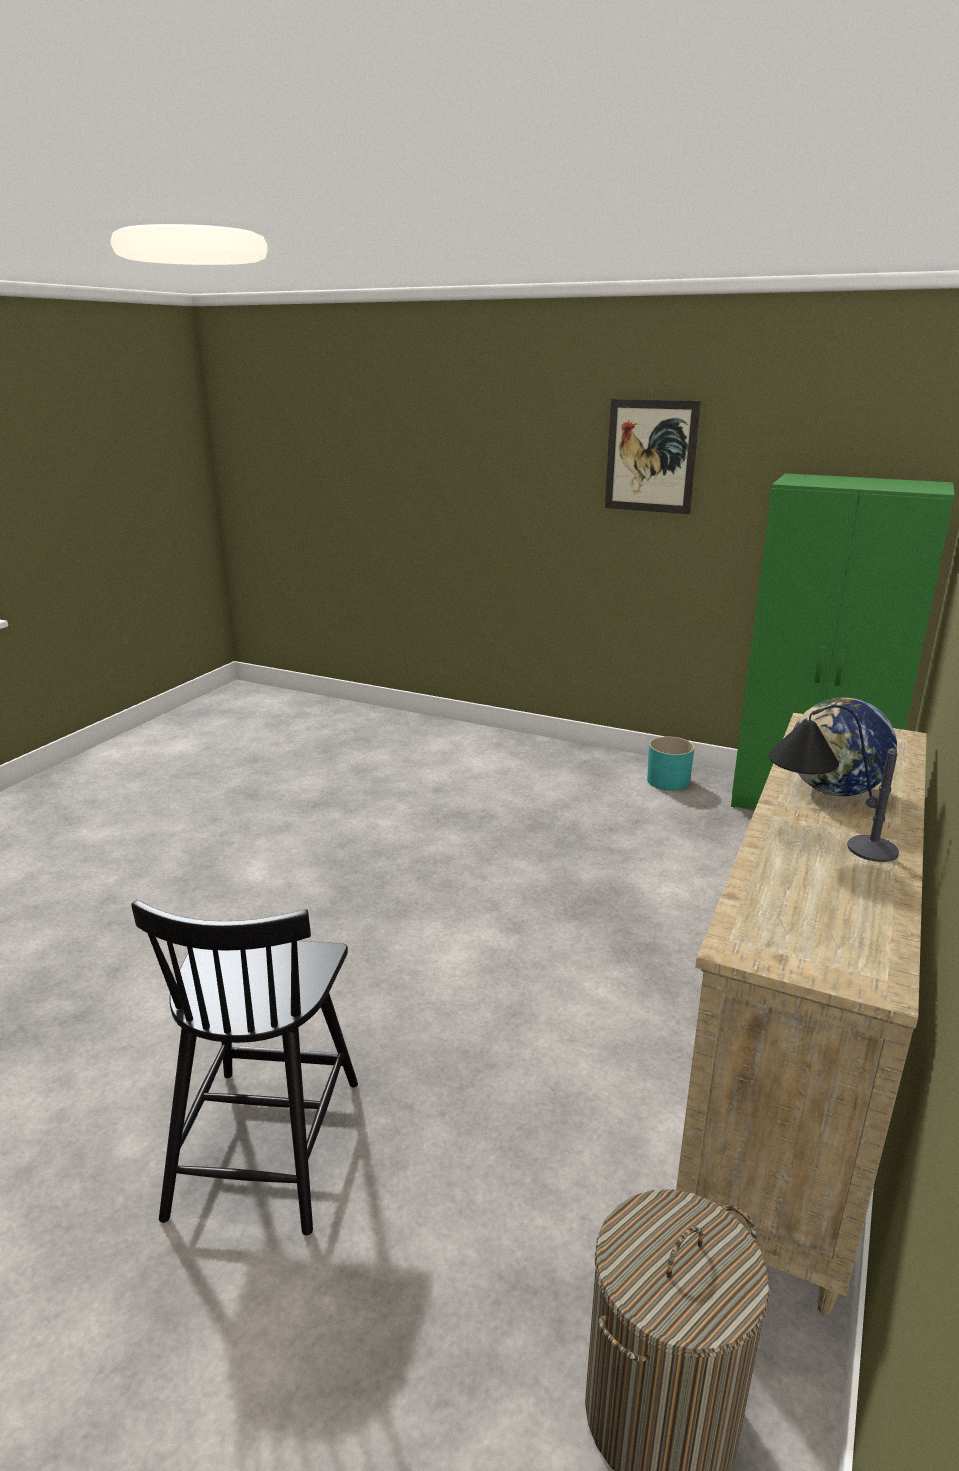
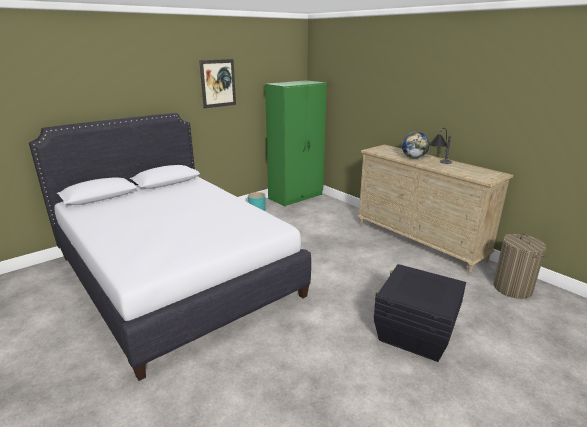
camera: 65 degrees left, 0 degrees up
black chair [131,900,358,1235] -> black storage box [374,264,466,362]
none -> white bed [29,112,311,381]

